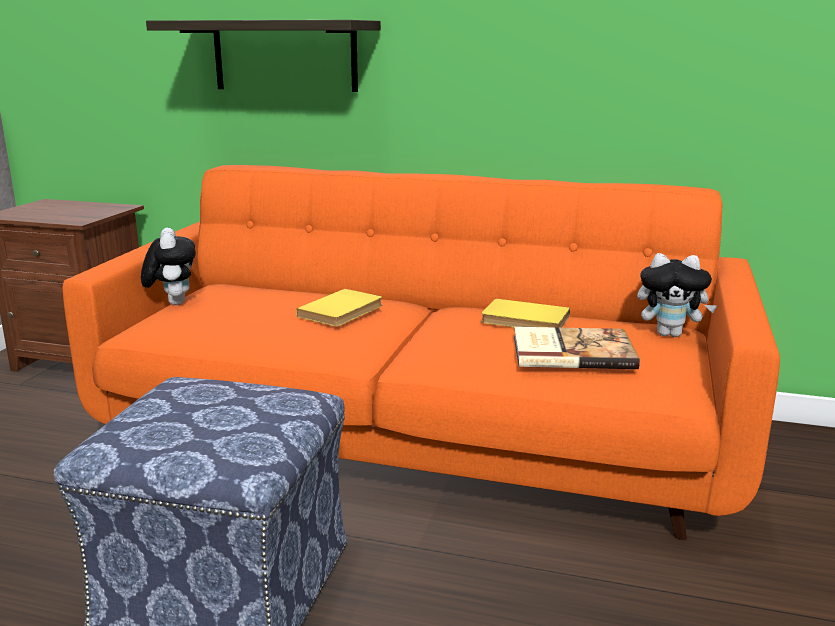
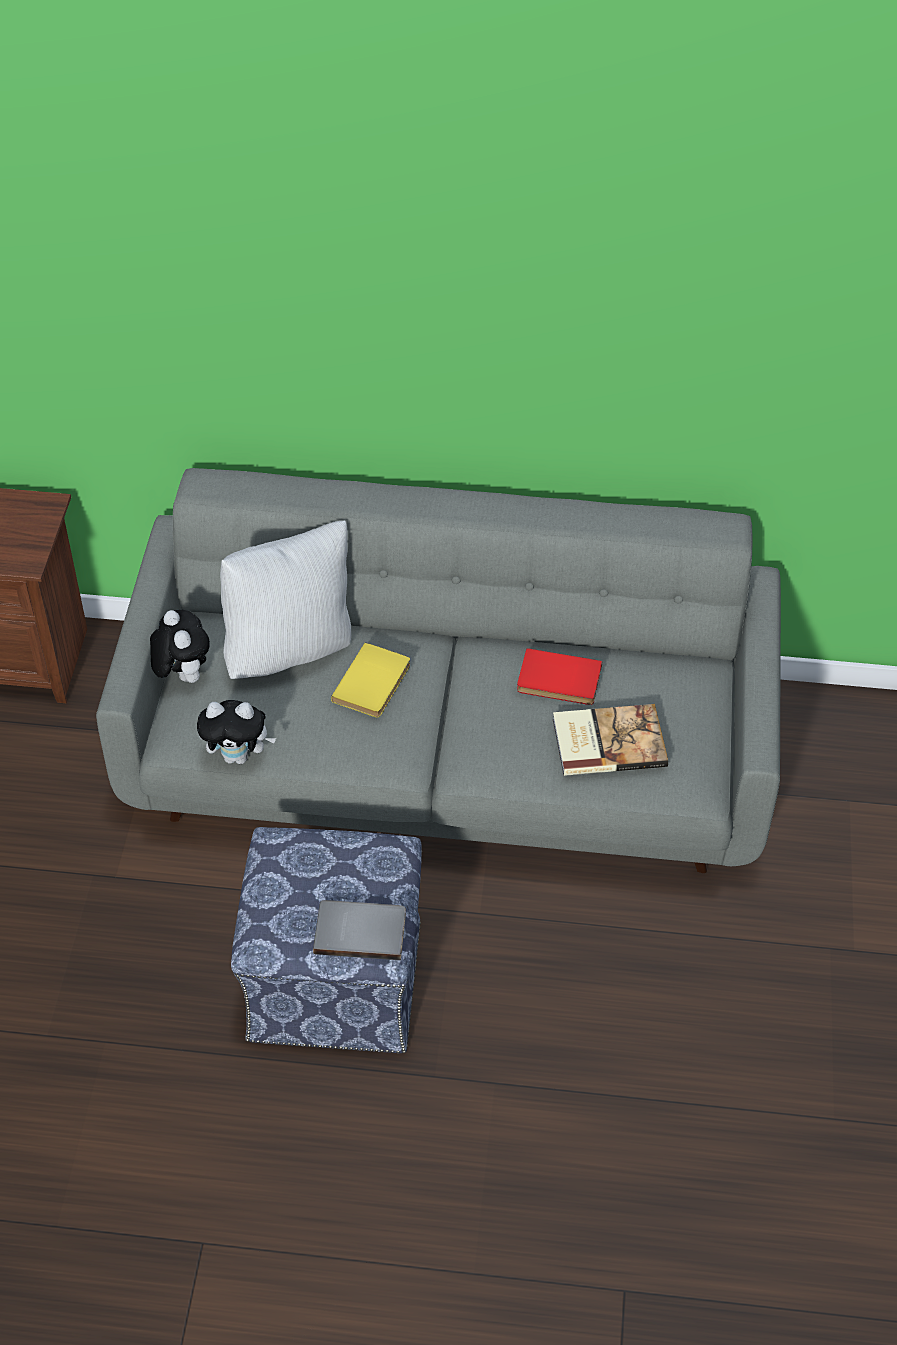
camera: 10 degrees left, 30 degrees up
orange sofa [63,165,780,540] -> grey sofa [96,468,781,873]
shelf [146,20,381,92] -> none
yellow book [481,299,570,328] -> red book [517,648,602,705]
plush toy [637,253,718,337] -> plush toy moved to [197,700,276,764]
none -> white pillow [220,521,351,679]
none -> grey book [313,900,406,960]

